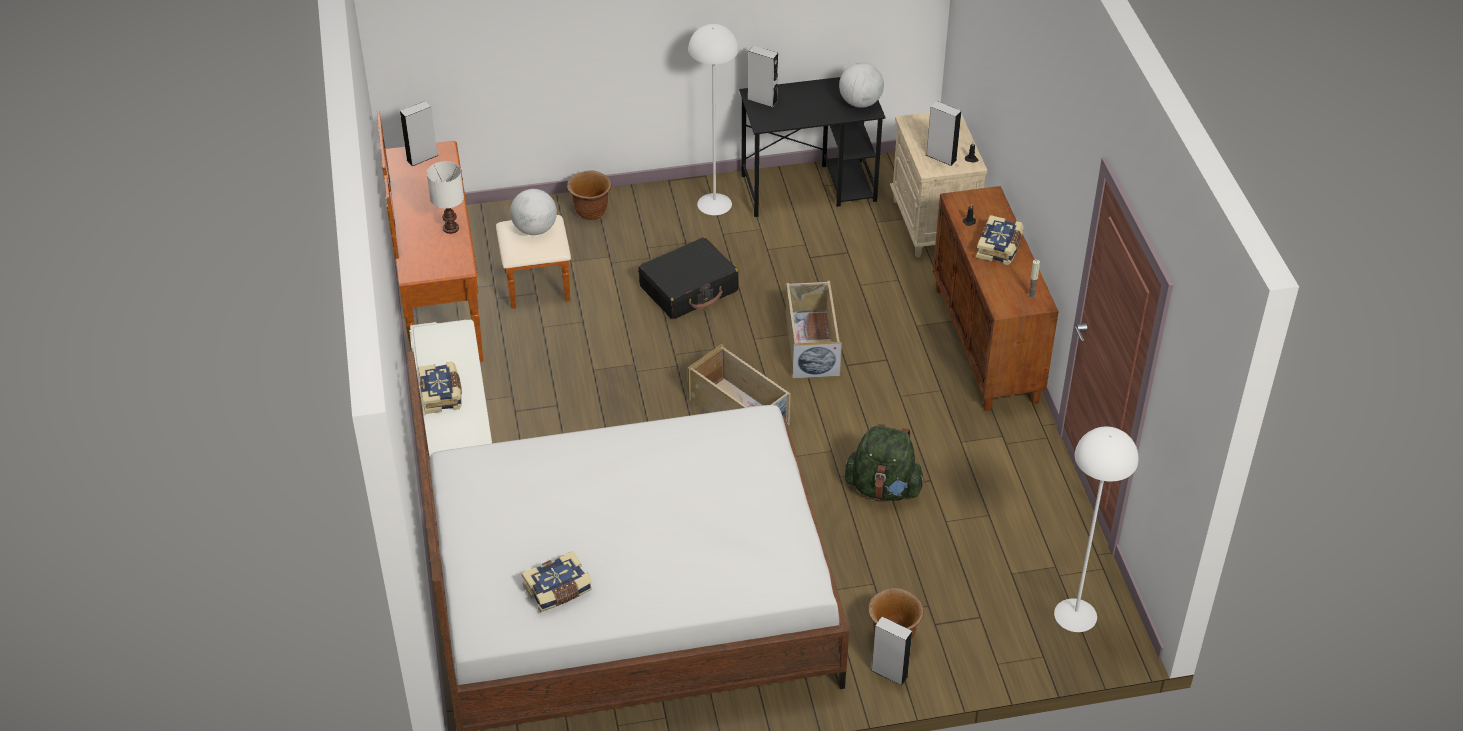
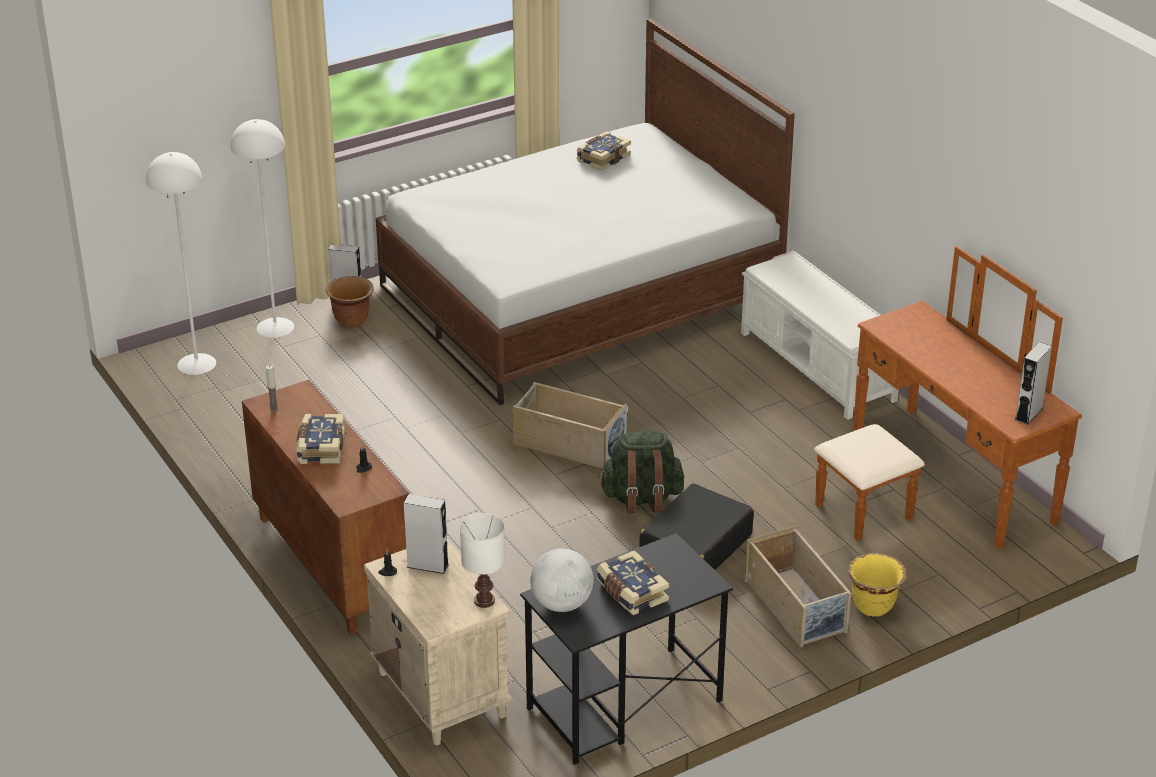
camera: 160 degrees right, 10 degrees down
book [418,362,462,414] -> book moved to [597,550,669,615]
white table lamp [427,161,464,234] -> white table lamp moved to [460,513,505,608]
globe [510,189,557,235] -> none
brown planter [567,170,611,220] -> yellow planter [848,553,907,617]
white floor lamp [688,24,739,215] -> white floor lamp moved to [230,119,294,338]
grey speaker [747,45,778,108] -> none
beige storage box [786,281,842,378] -> beige storage box moved to [744,525,851,648]
green backpack [845,424,925,501] -> green backpack moved to [599,431,684,514]

